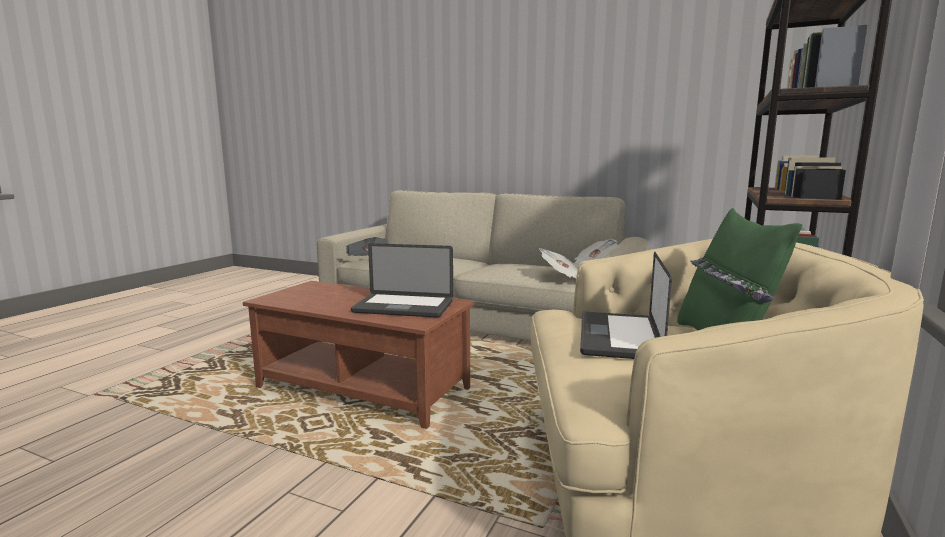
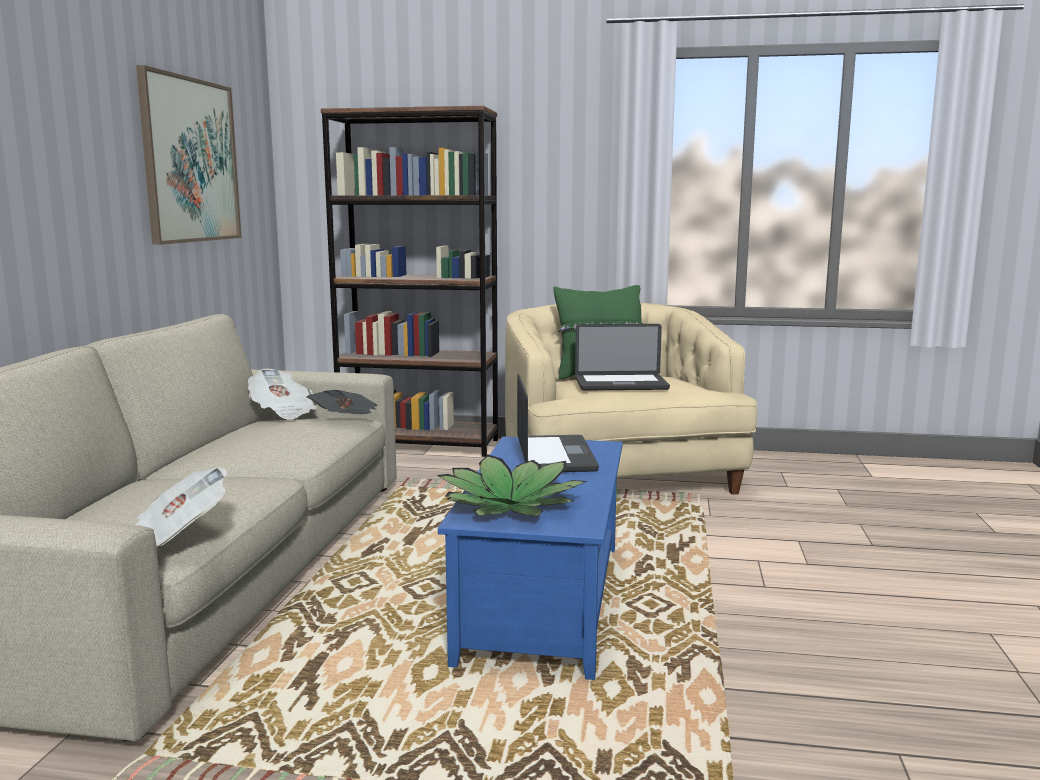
camera: 105 degrees left, 0 degrees up
brown coffee table [243,281,474,429] -> blue coffee table [438,436,623,680]
none -> picture [136,65,241,245]
none -> potted plant [437,454,587,517]

